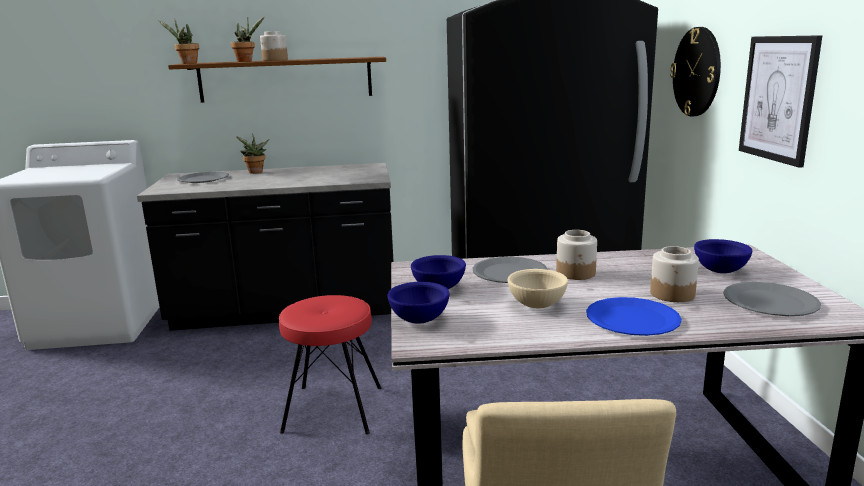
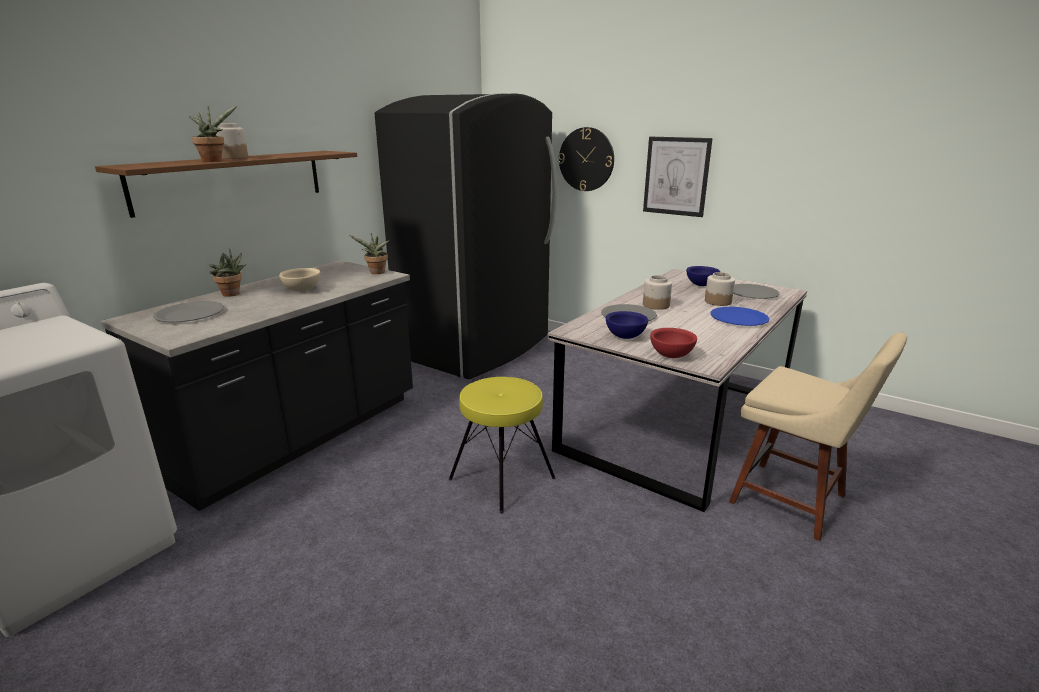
camera: 50 degrees left, 5 degrees up
potted plant [158,20,200,64] -> potted plant moved to [349,233,390,274]
red stool [279,295,381,434] -> yellow stool [449,377,556,514]
blue bowl [387,282,450,324] -> red bowl [650,328,697,358]
beige bowl [508,269,568,308] -> beige bowl moved to [279,268,320,292]

